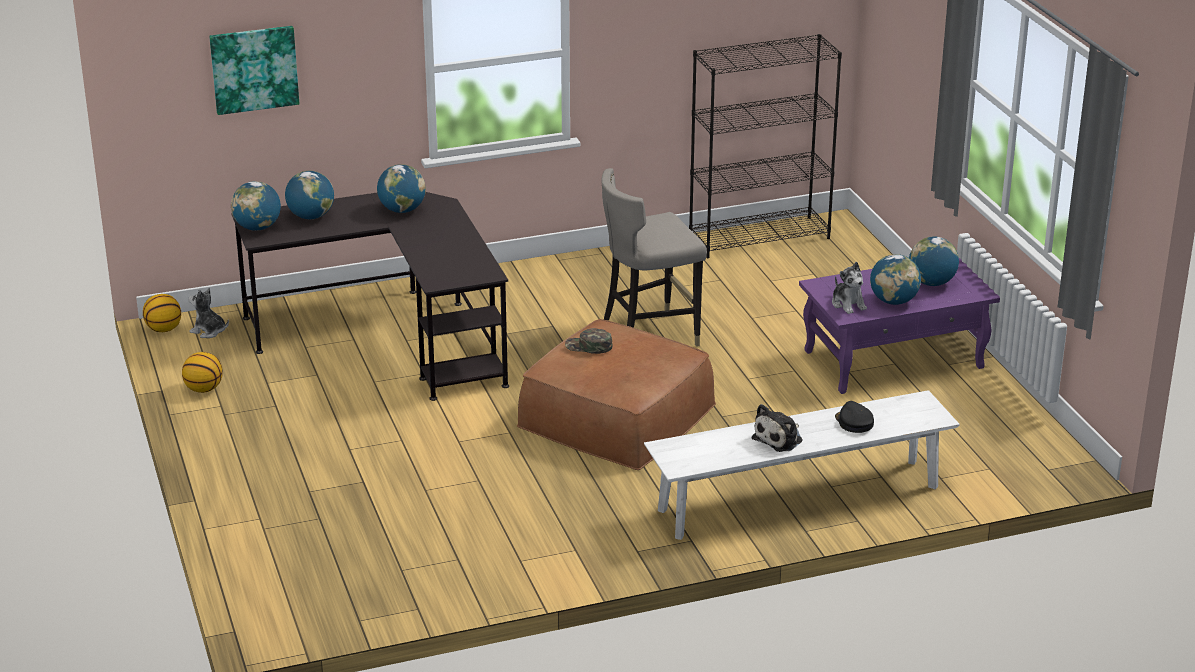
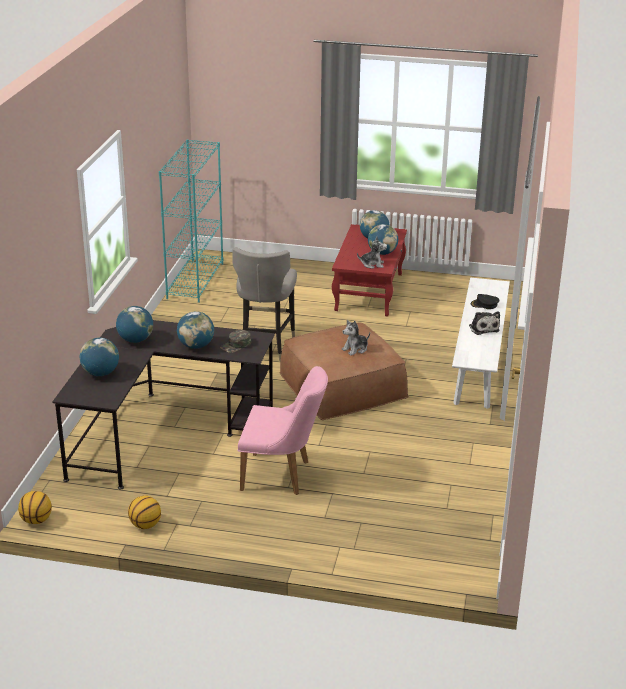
camera: 60 degrees left, 0 degrees up
plush toy [188,288,229,338] -> plush toy moved to [342,320,370,356]
picture [209,26,299,115] -> none
globe [231,181,281,231] -> globe moved to [177,311,214,349]
green cap [565,328,612,354] -> green cap moved to [220,330,251,353]
black bookcase [689,34,842,258] -> turquoise bookcase [159,139,223,303]
purple coffee table [799,258,1000,394] -> red coffee table [332,224,407,316]
none -> pink chair [238,366,328,495]

